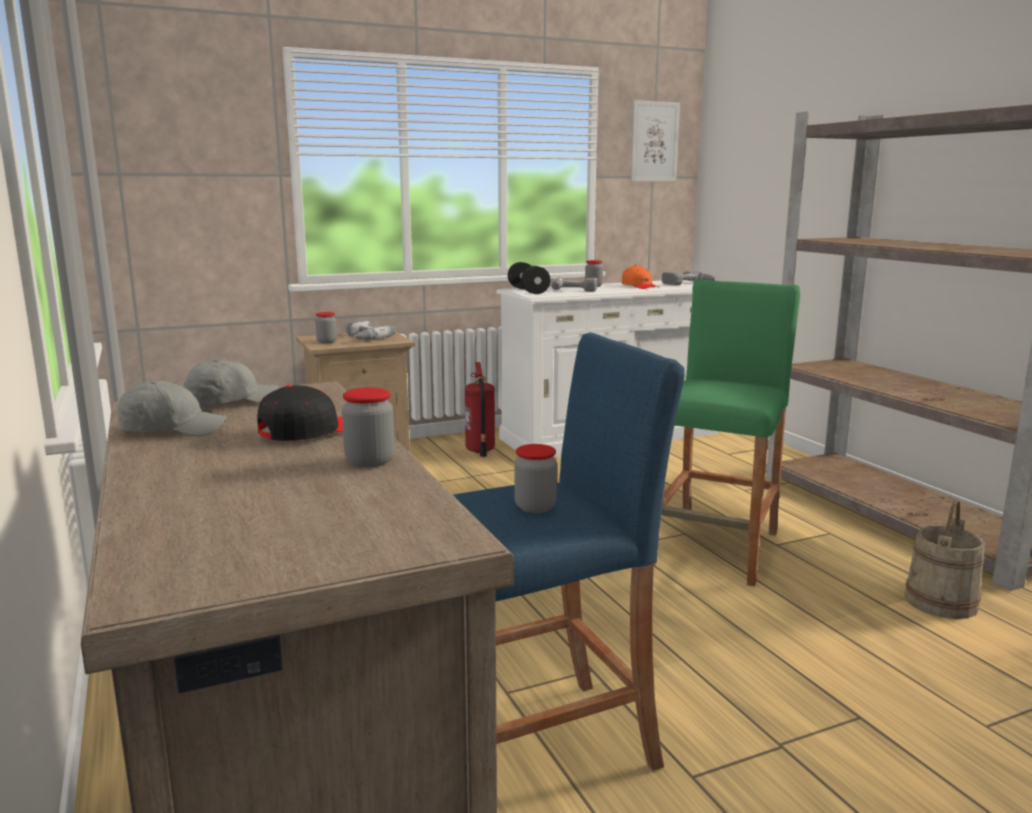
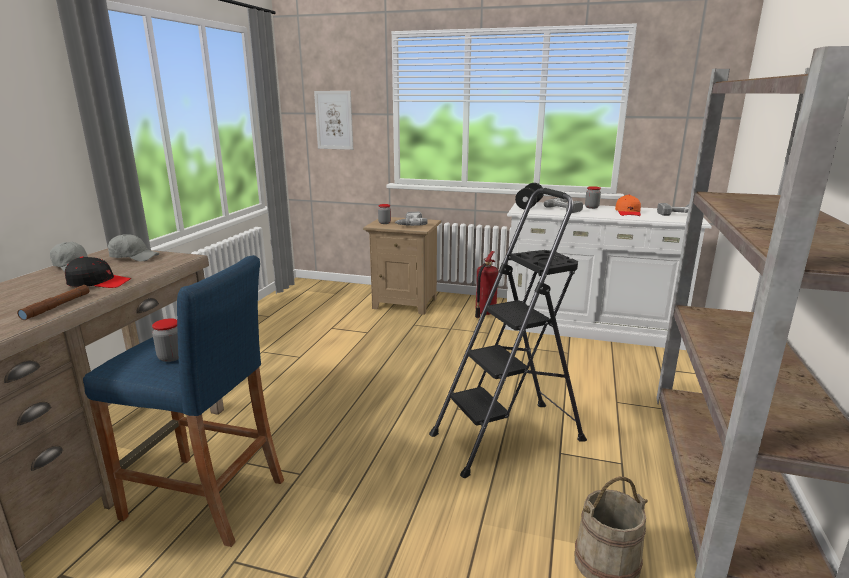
camera: 40 degrees right, 5 degrees up
jar [342,387,394,468] -> brown flashlight [17,285,90,320]
picture [631,100,680,182] -> picture moved to [314,91,353,150]
green stool [654,280,800,586] -> step ladder [429,188,587,478]

